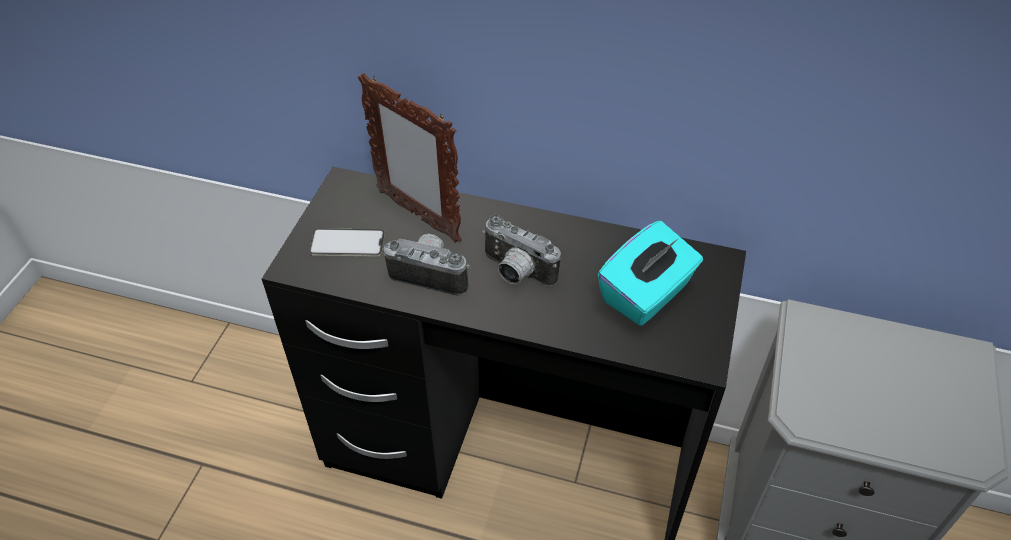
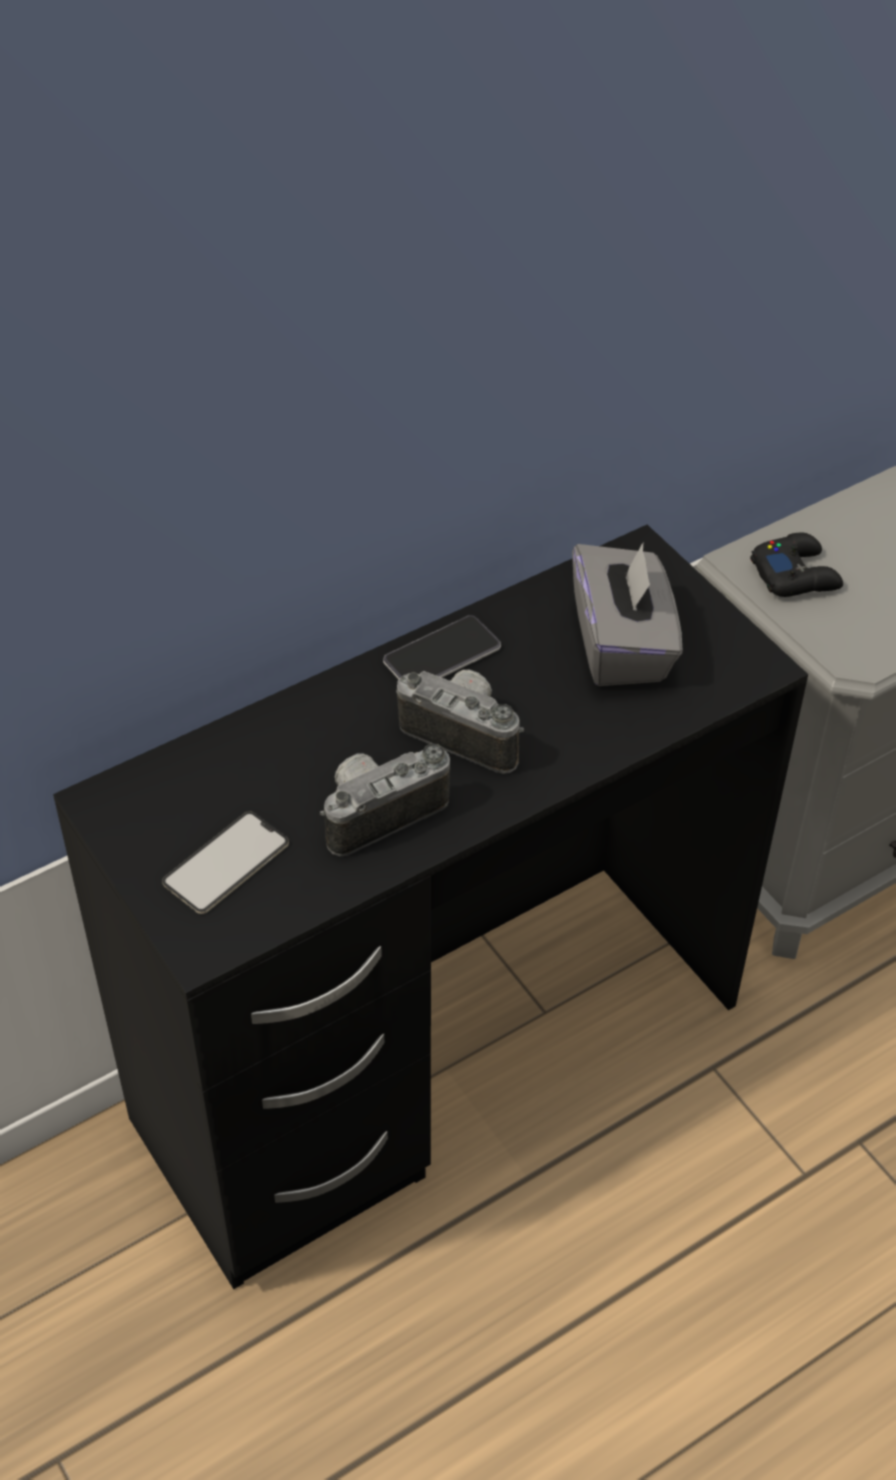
camera: 50 degrees left, 0 degrees up
picture frame [358,73,462,243] -> none
camera [482,215,561,287] -> camera turned 135 degrees counterclockwise [396,670,524,774]
turquoise tissue box [598,221,703,326] -> grey tissue box [572,543,682,686]
none -> phone [383,615,501,680]
none -> black game controller [750,532,843,597]

